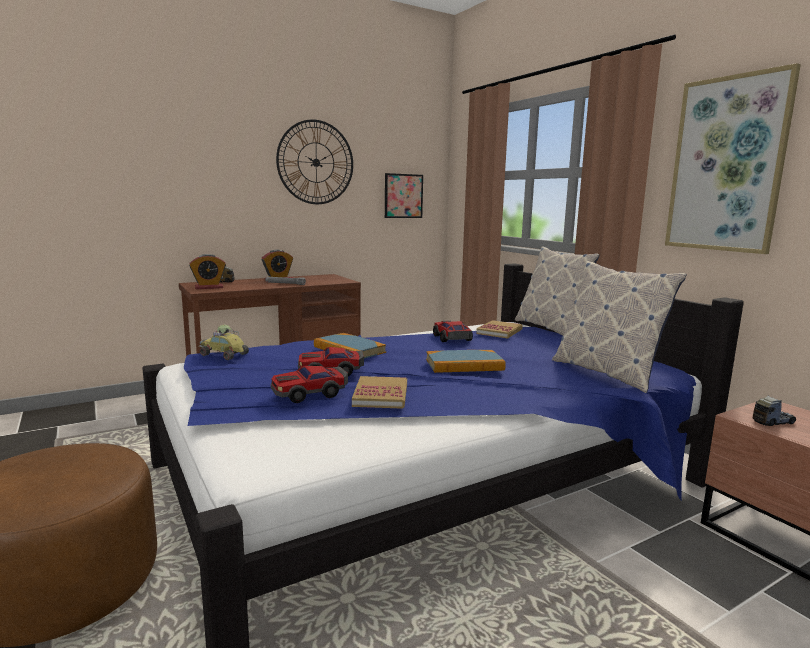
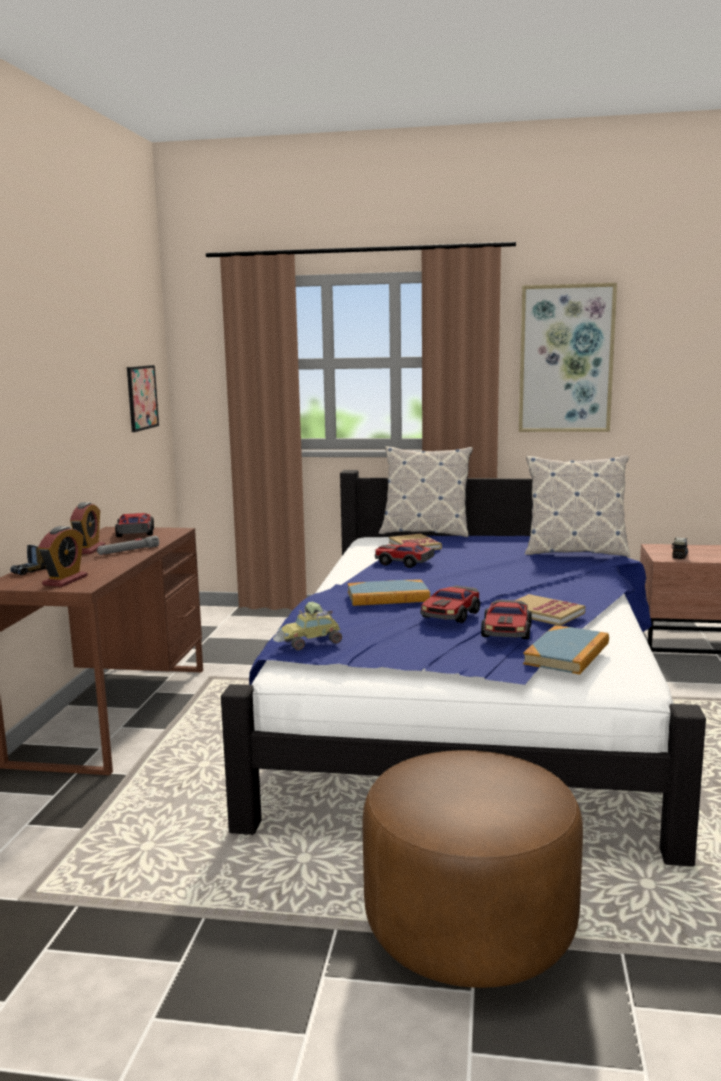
camera: 50 degrees left, 0 degrees up
wall clock [276,120,353,204] -> none
book [426,350,506,373] -> book moved to [523,625,609,675]
none -> toy car [115,513,154,537]

